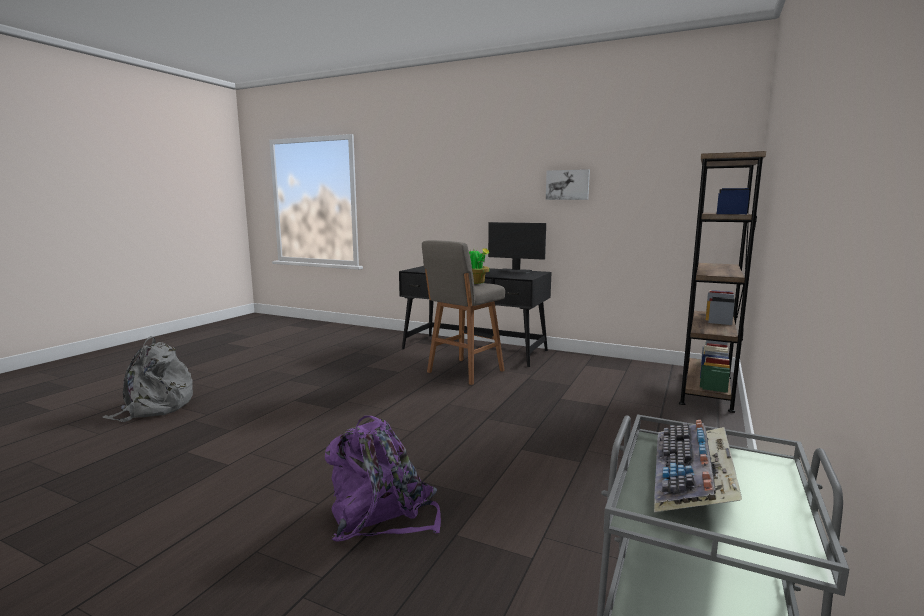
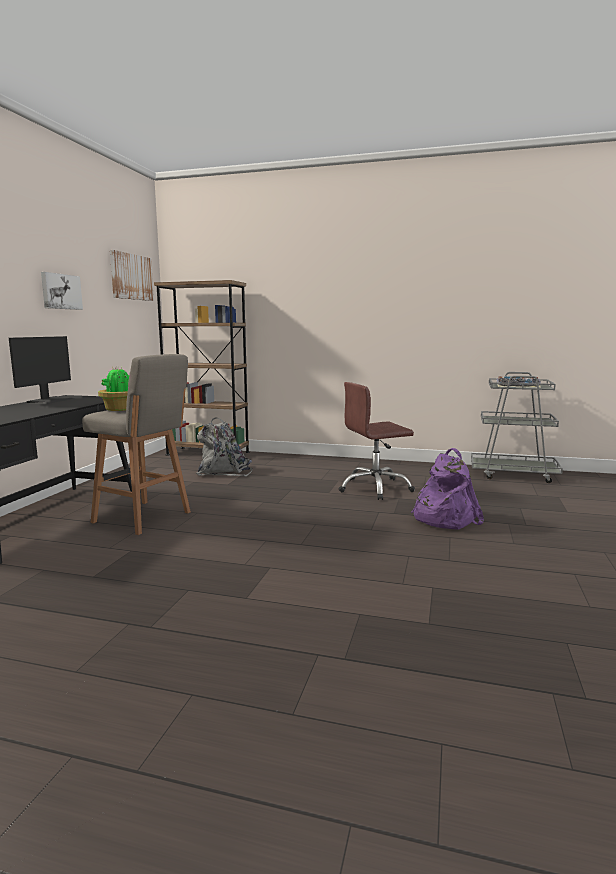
camera: 100 degrees left, 0 degrees up
grey backpack [102,336,193,422] -> grey backpack moved to [196,418,252,477]
none -> picture [110,250,154,301]
none -> brown office chair [339,382,415,500]

